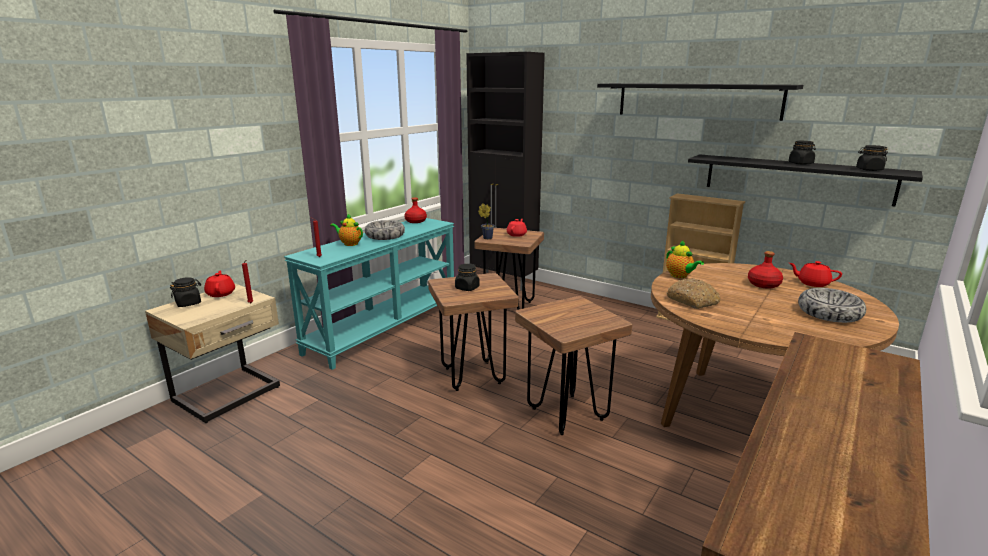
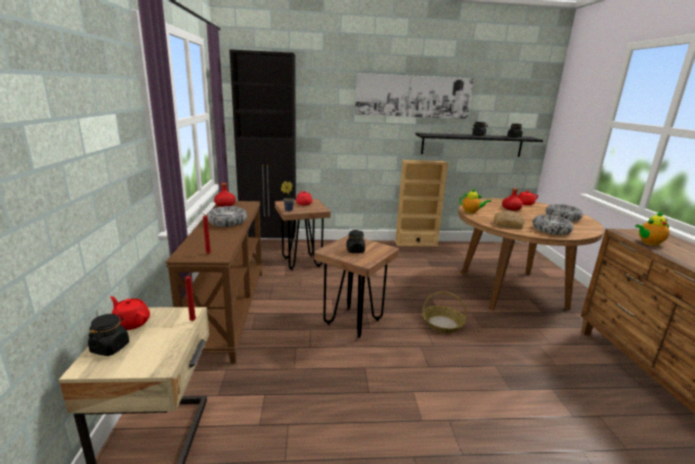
camera: 40 degrees left, 0 degrees up
turquoise console table [284,218,454,370] -> brown console table [165,201,263,364]
teapot [330,214,363,246] -> teapot moved to [635,211,670,246]
brown stool [515,296,632,435] -> basket [422,291,467,333]
black shelf [597,83,803,121] -> picture [355,73,474,119]
none -> bowl [533,215,573,235]

